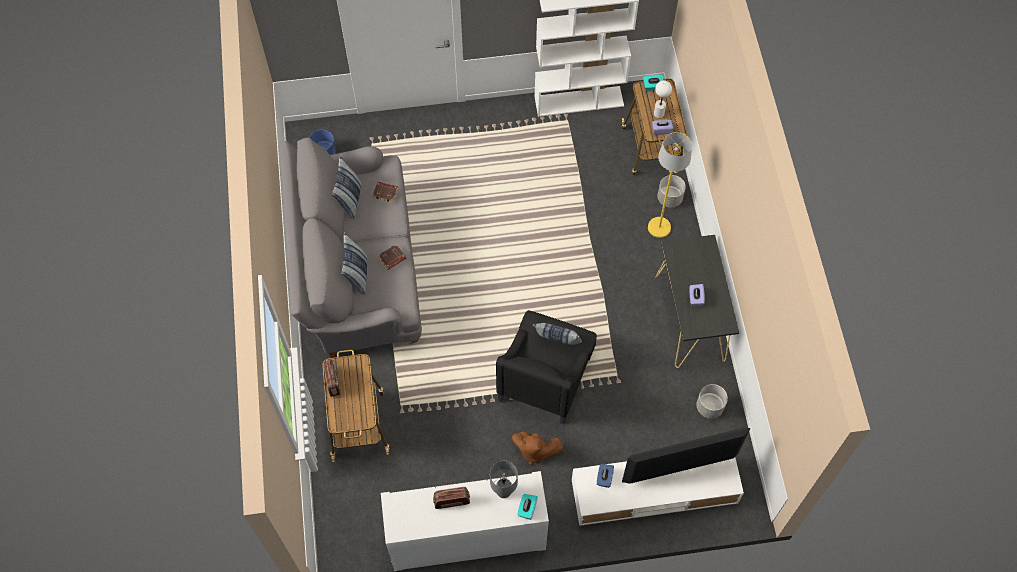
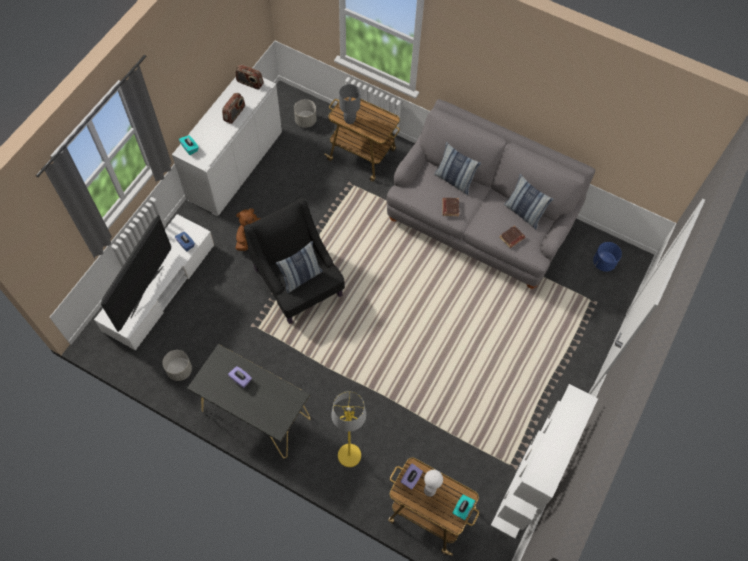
camera: 125 degrees right, 0 degrees up
radio [323,359,341,397] -> radio moved to [236,64,264,90]
grey table lamp [490,461,518,498] -> grey table lamp moved to [339,84,360,124]
grey planter [658,175,686,208] -> grey planter moved to [294,99,317,128]

